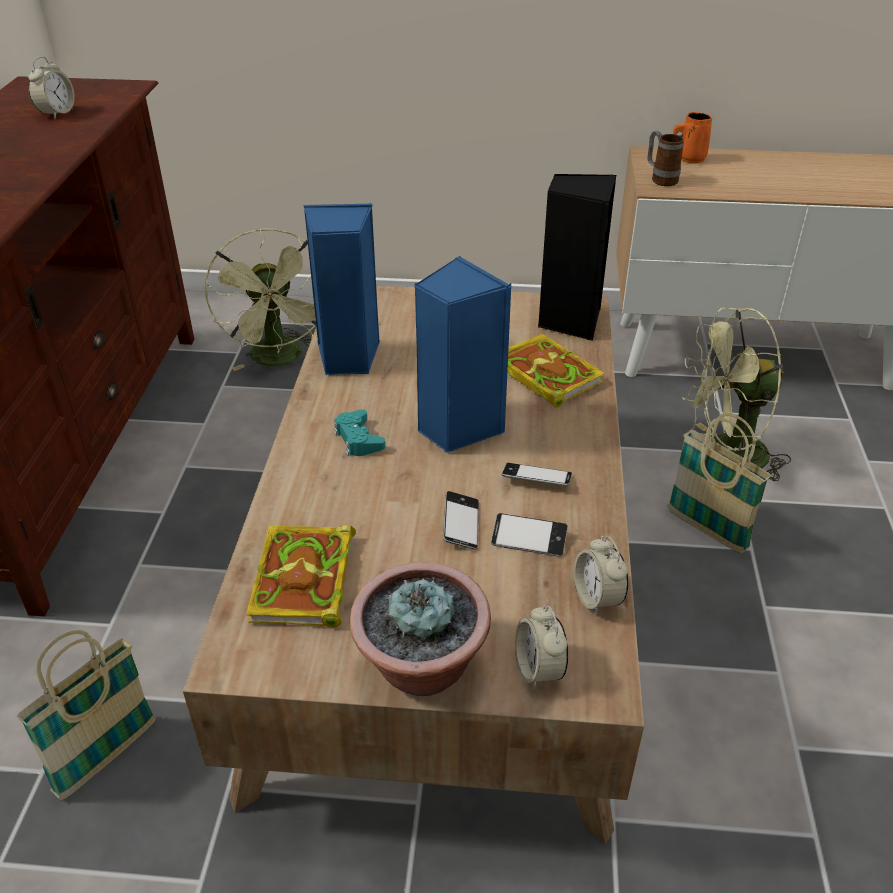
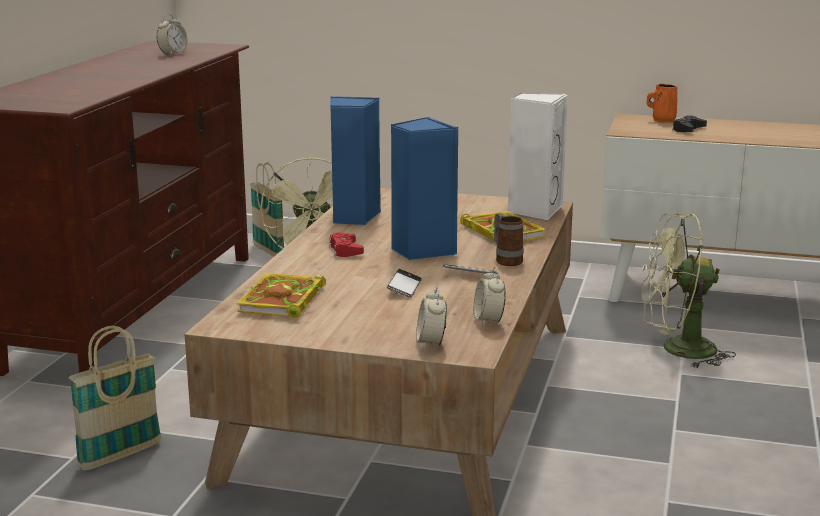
camera: 10 degrees right, 20 degrees down
turquoise game controller [334,409,385,456] -> red game controller [329,232,364,257]
potted plant [350,562,491,696] -> none
phone [491,513,568,557] -> none
black speaker [538,173,616,341] -> white speaker [508,92,568,220]
mug [647,131,684,186] -> mug moved to [494,212,524,266]
basket [667,413,771,553] -> basket moved to [250,162,284,257]
none -> black game controller [672,115,707,132]

